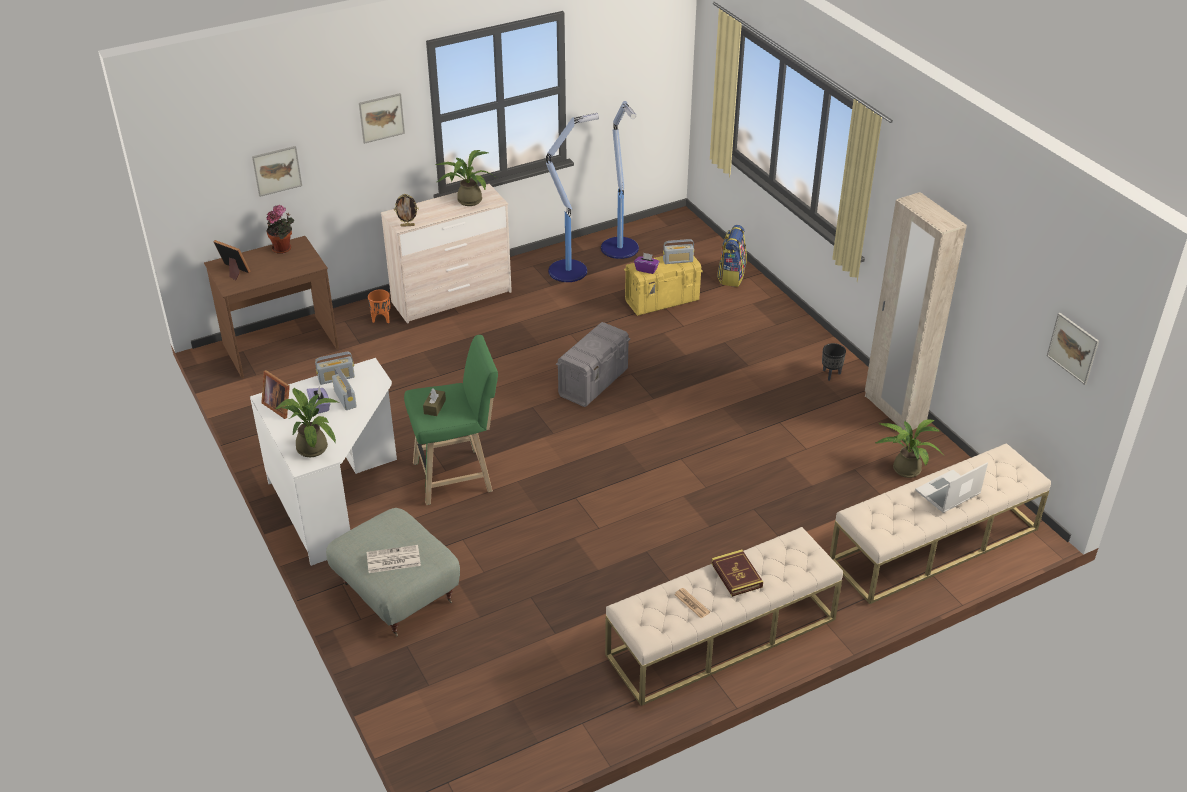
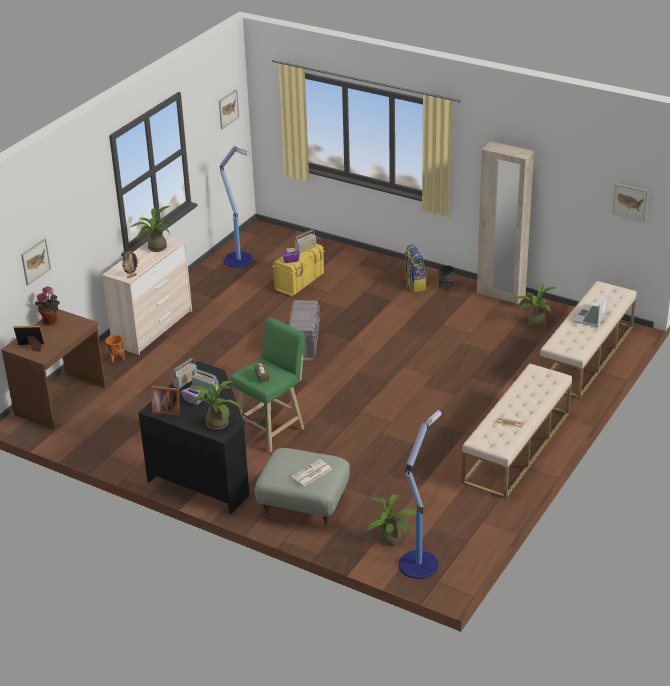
camera: 30 degrees left, 5 degrees down
white desk [250,358,397,566] -> black desk [138,361,249,514]
picture [359,93,405,144] -> picture moved to [219,89,239,129]
floor lamp [546,113,599,282] -> floor lamp moved to [398,410,442,579]
book [711,549,763,597] -> none
backpack [717,225,747,287] -> backpack moved to [403,244,427,292]
none -> potted plant [365,494,417,545]

